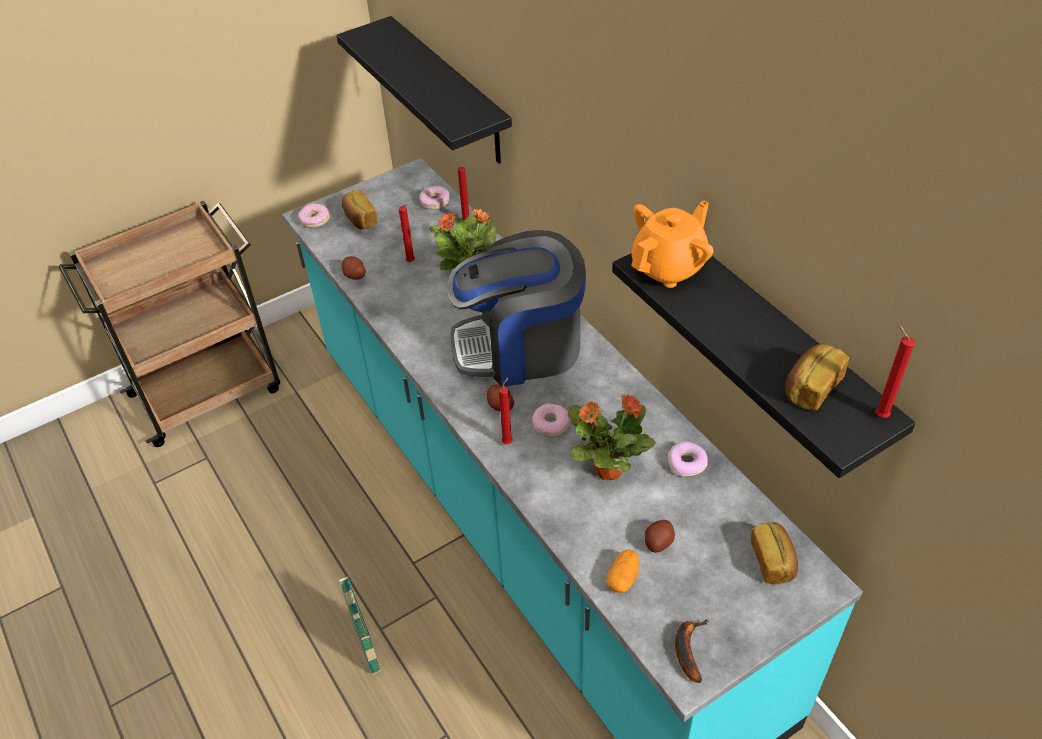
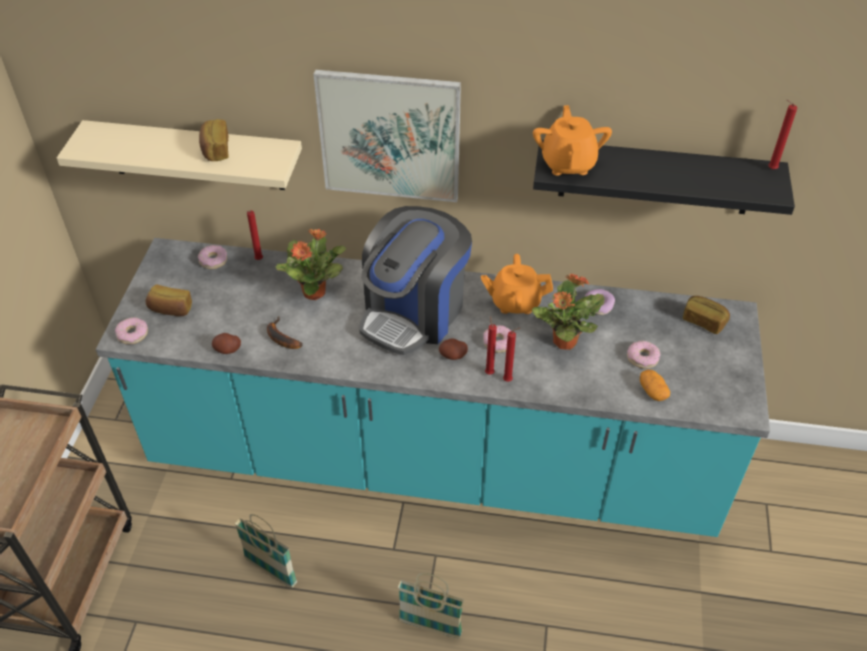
camera: 50 degrees left, 0 degrees up
black shelf [336,16,512,164] -> beige shelf [57,120,302,190]
red candle [399,204,415,262] -> red candle moved to [503,328,520,382]
potato [645,520,675,553] -> donut [627,341,660,369]
banana [675,620,708,683] -> banana moved to [267,316,303,349]
bread [785,344,849,411] -> bread moved to [199,119,229,161]
none -> basket [235,514,297,588]
none -> picture [313,70,461,202]
none -> orange teapot [481,254,553,314]

